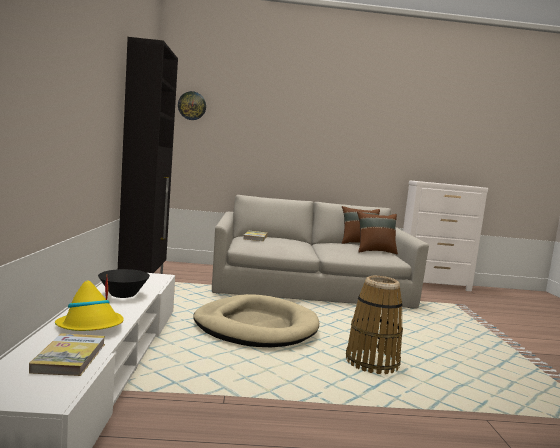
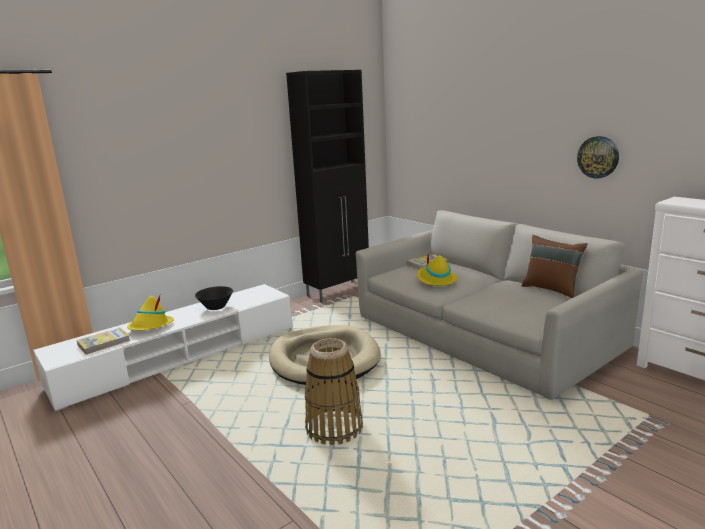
camera: 55 degrees right, 10 degrees up
wall clock [178,91,206,120] -> wall clock moved to [577,136,619,179]
brown pillow [357,211,398,254] -> none
none -> yellow hat [417,253,458,286]

